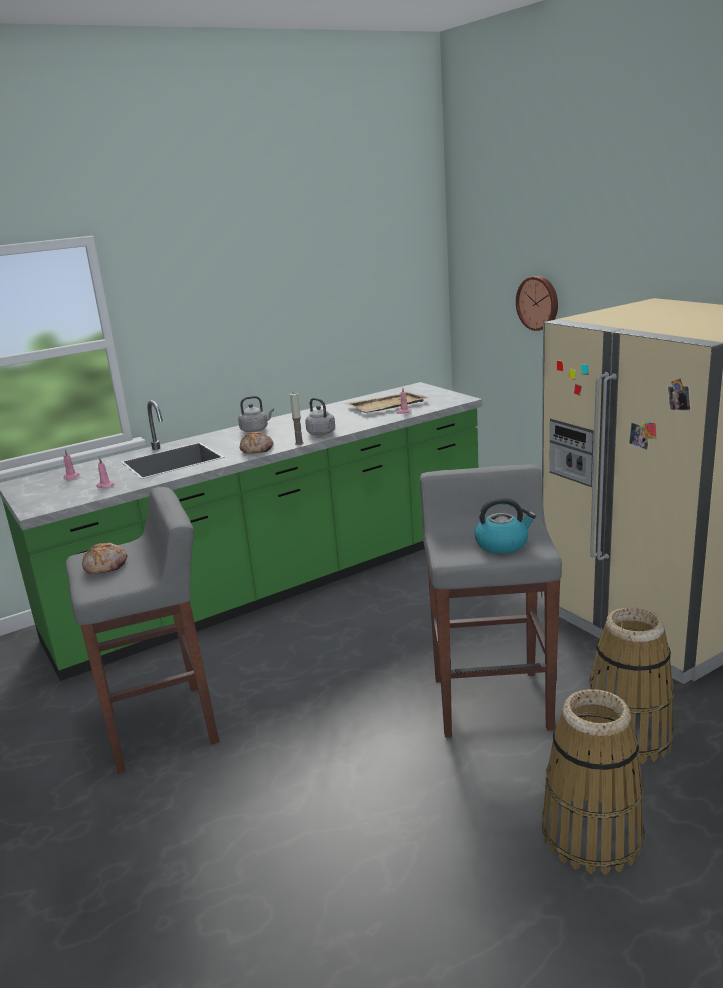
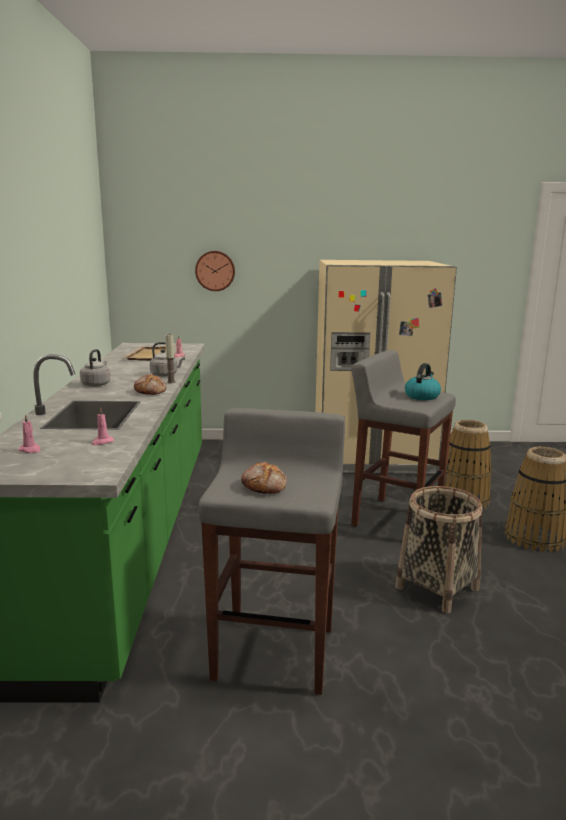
camera: 60 degrees left, 5 degrees down
none -> basket [395,486,482,613]

